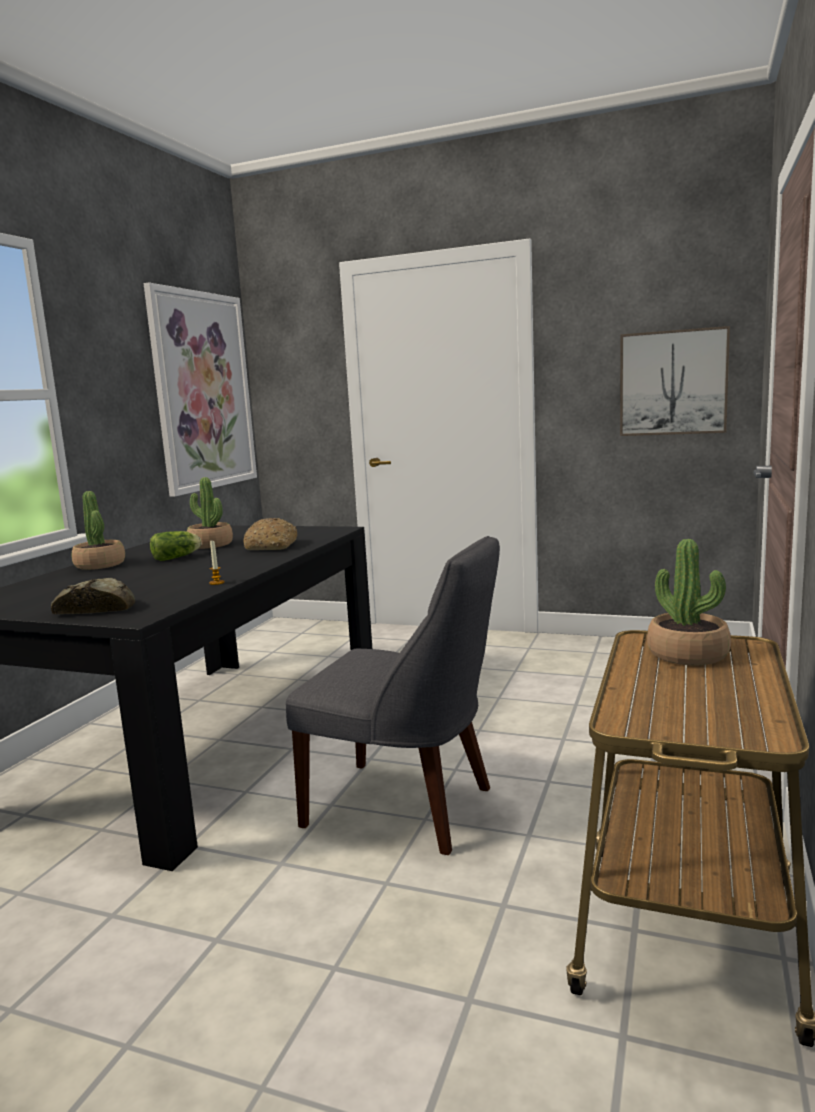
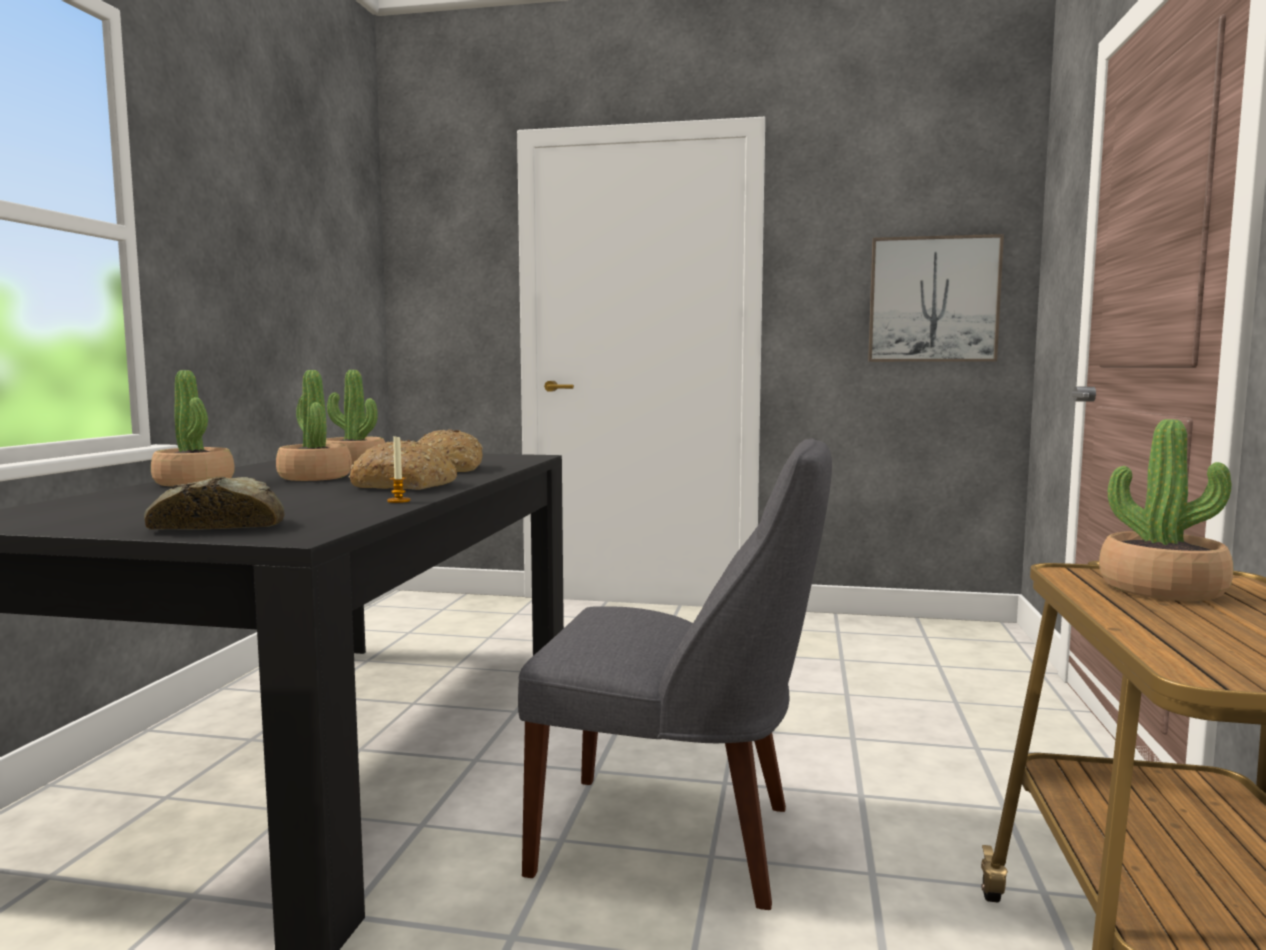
camera: 10 degrees left, 5 degrees down
picture [144,283,257,497] -> none
lettuce [150,531,202,561] -> potted plant [276,370,352,481]
none -> bread [348,440,457,490]

